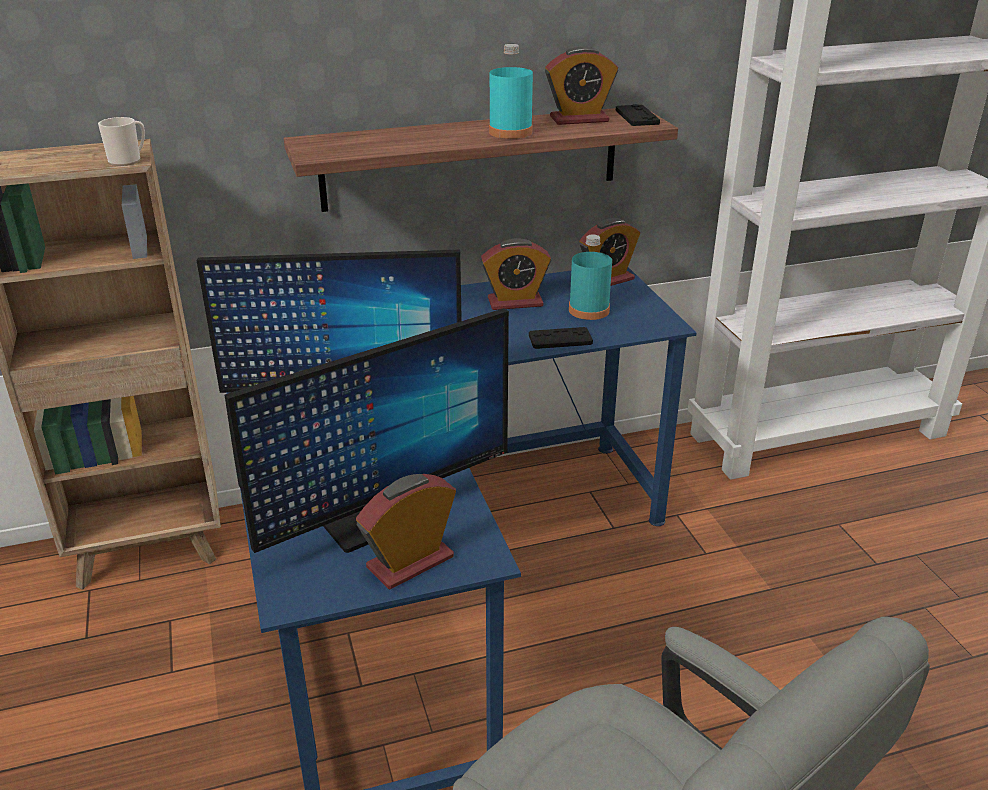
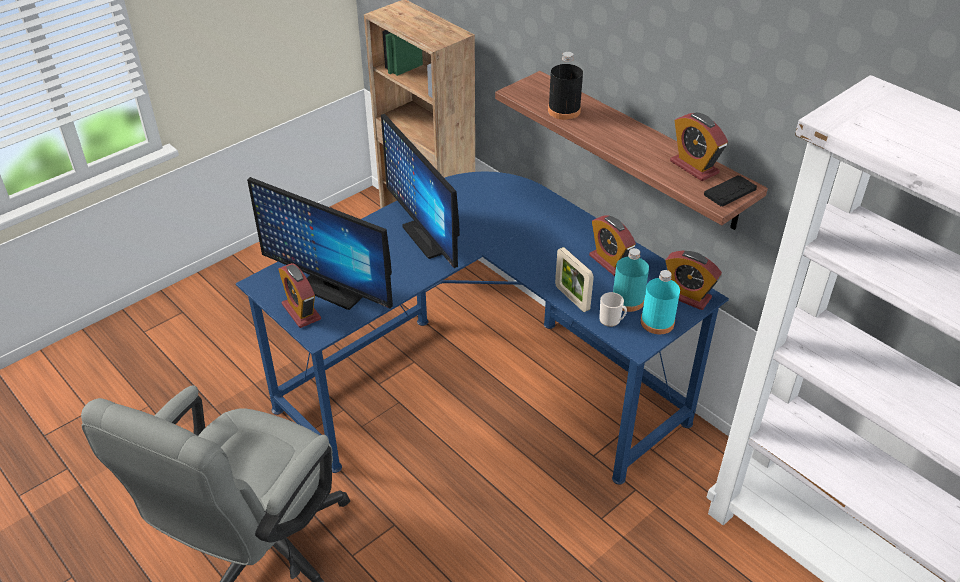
camera: 65 degrees right, 10 degrees up
mug [98,117,145,166] -> mug moved to [599,292,627,327]
alarm clock [356,474,456,589] -> alarm clock turned 150 degrees counterclockwise [278,263,321,328]
turquoise bottle [489,44,533,139] -> turquoise bottle moved to [640,270,680,334]
black game controller [529,327,593,349] -> picture frame [555,247,594,312]
none -> black bottle [548,52,583,120]

